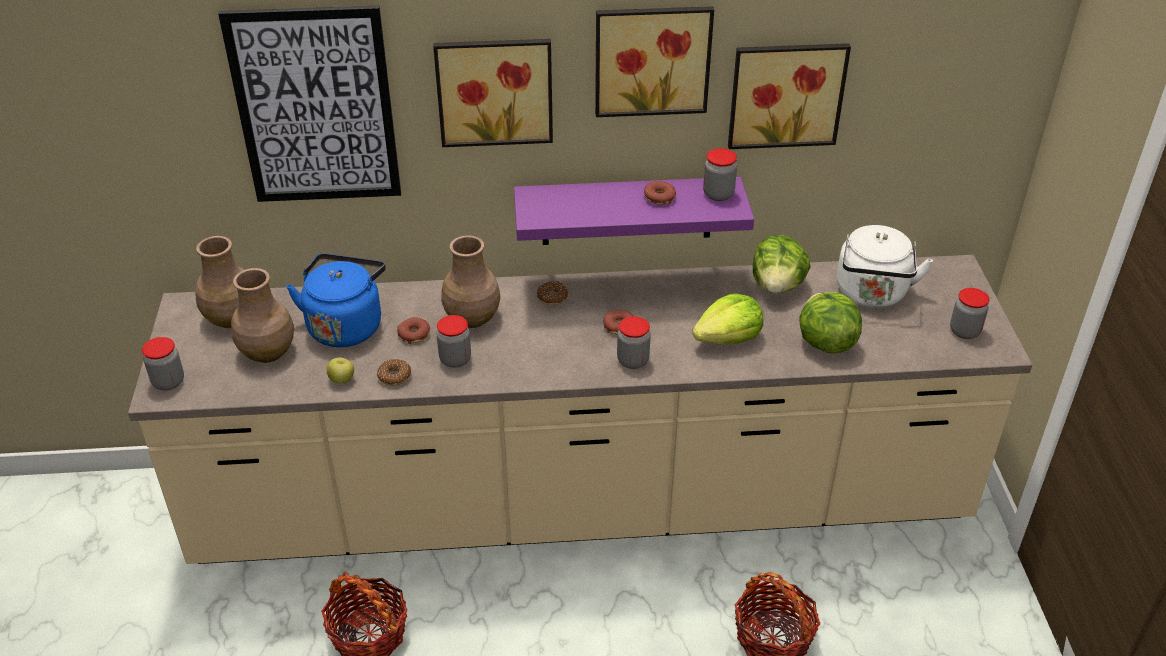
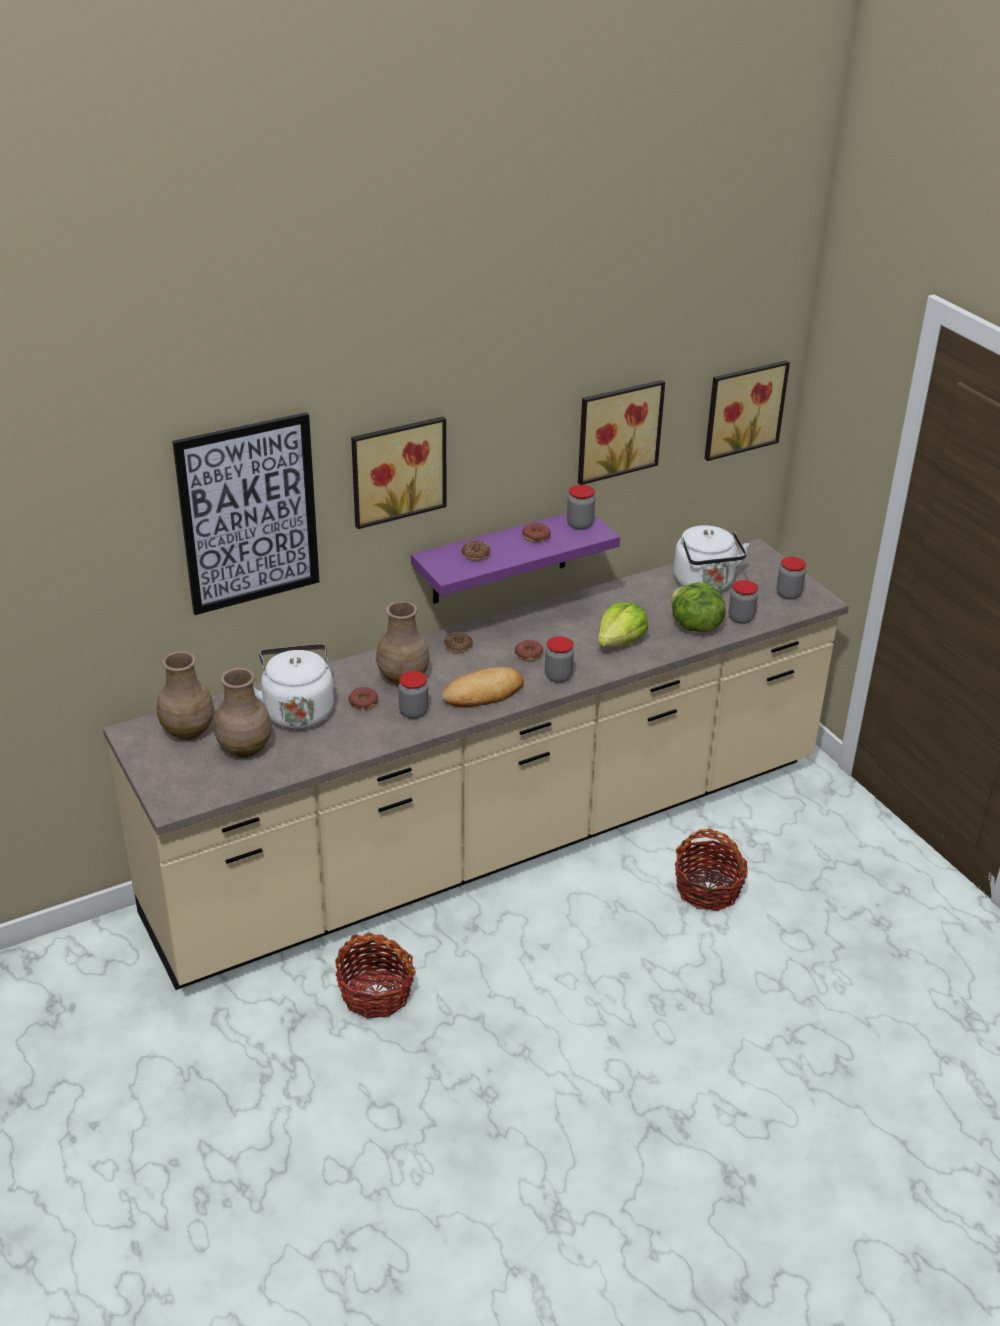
camera: 25 degrees left, 5 degrees down
jar [142,337,184,391] -> jar moved to [729,580,758,624]
blue kettle [286,254,386,347] -> white kettle [253,644,334,729]
apple [327,357,354,384] -> none
donut [377,359,411,386] -> donut moved to [461,541,490,561]
picture [595,6,714,117] -> picture moved to [704,360,790,461]
lettuce [753,235,811,293] -> none
none -> bread [441,667,524,707]

